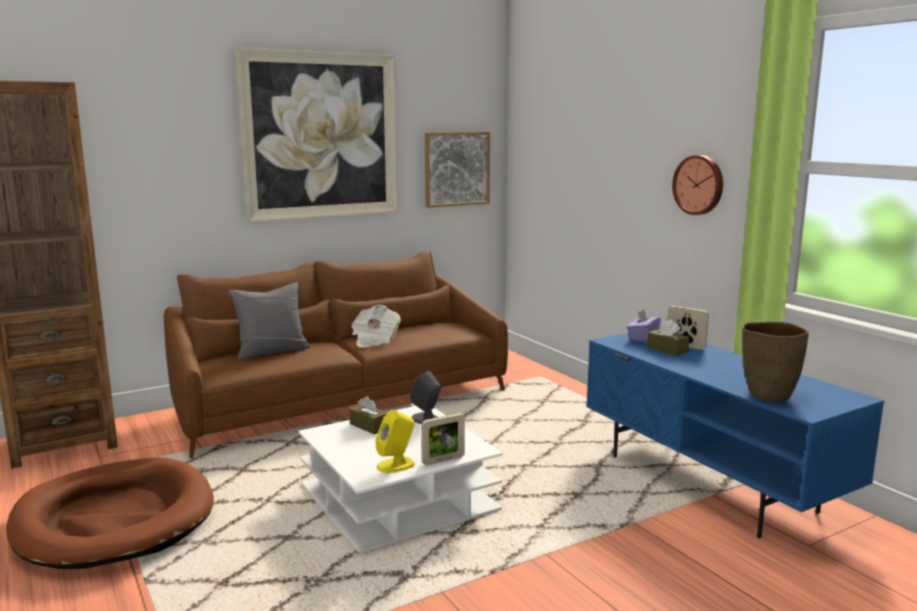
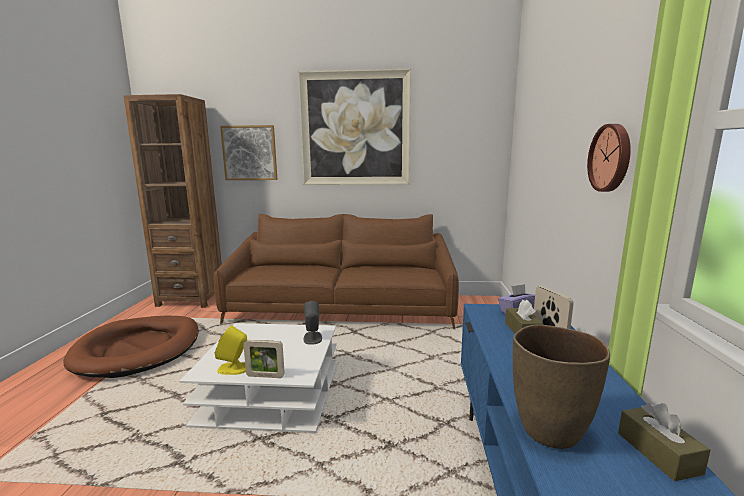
camera: 35 degrees right, 0 degrees up
grey pillow [229,282,310,360] -> none
brown tissue box [349,396,388,434] -> brown tissue box moved to [618,403,711,481]
newspaper [351,305,401,347] -> none
picture [425,132,490,208] -> picture moved to [220,125,277,180]

